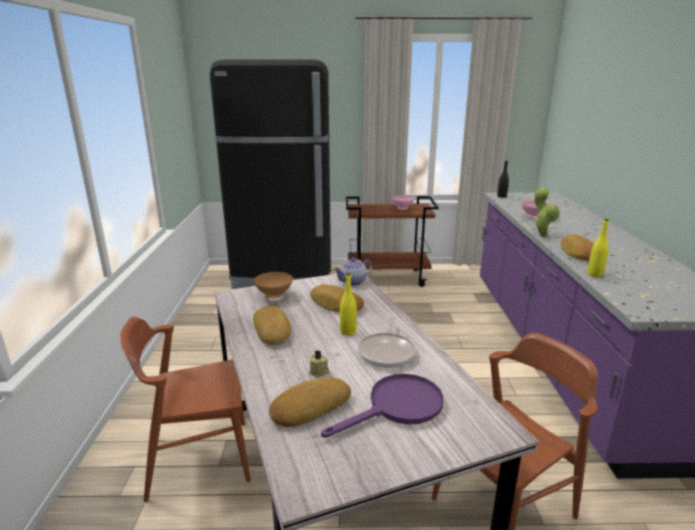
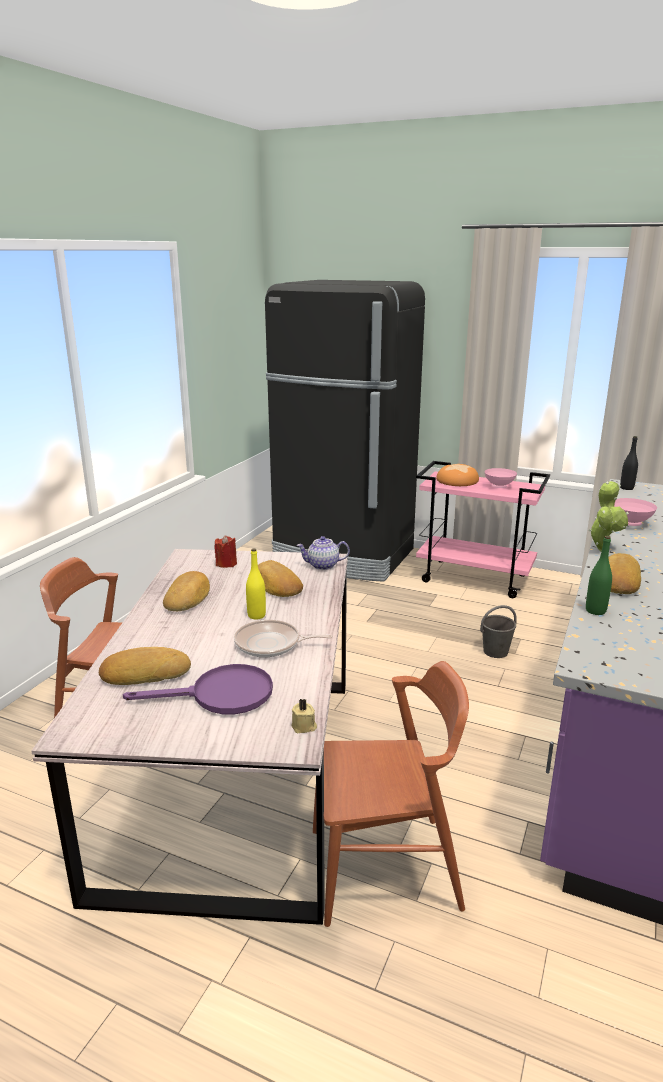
camera: 25 degrees right, 0 degrees up
brown bowl [254,272,293,298] -> red candle [215,535,237,568]
beige candle [309,350,329,378] -> beige candle moved to [291,699,317,733]
brown cart [346,196,439,287] -> pink cart [416,461,550,598]
frying pan [358,318,416,368] -> frying pan turned 60 degrees clockwise [234,620,333,657]
yellow bottle [587,219,609,277] -> green bottle [586,536,612,615]
none -> bread [436,464,479,486]
none -> grey bucket [480,605,517,658]

